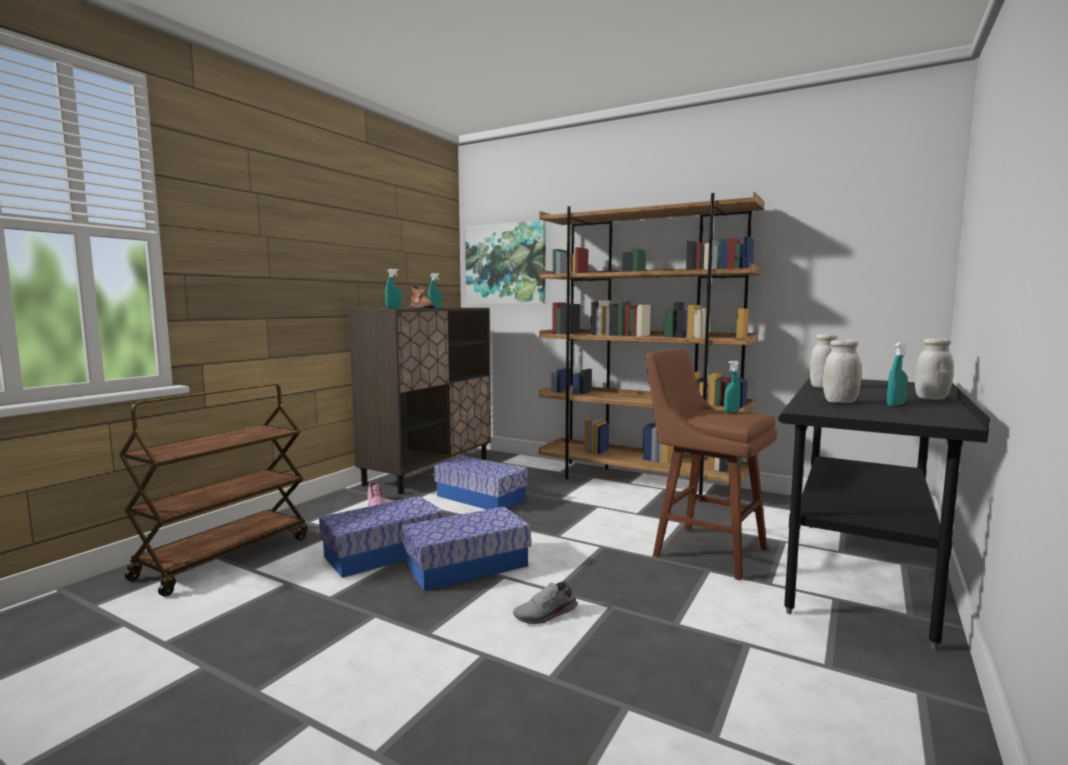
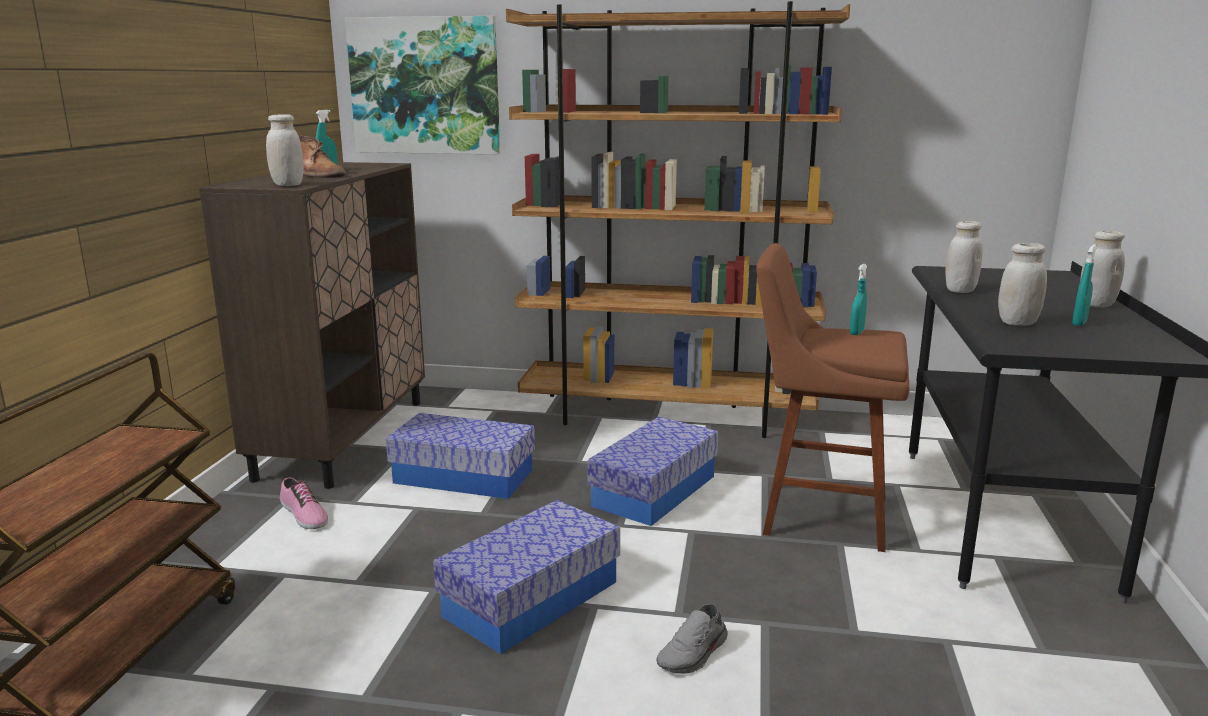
camera: 20 degrees left, 10 degrees up
storage box [319,496,445,578] -> storage box moved to [587,417,718,526]
turquoise spray bottle [385,269,402,308] -> white jar [266,114,304,186]

